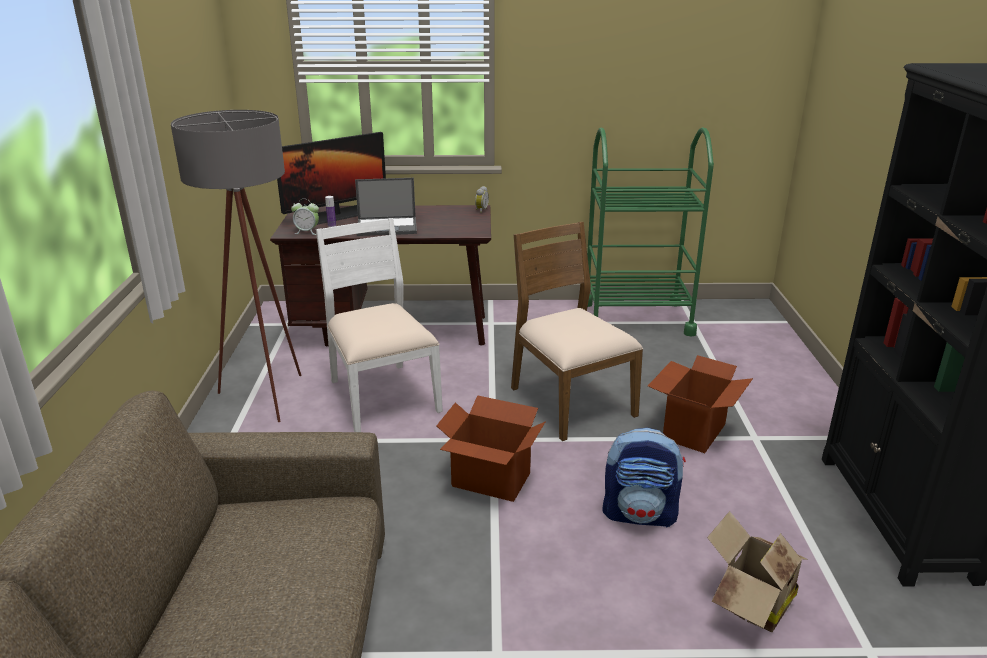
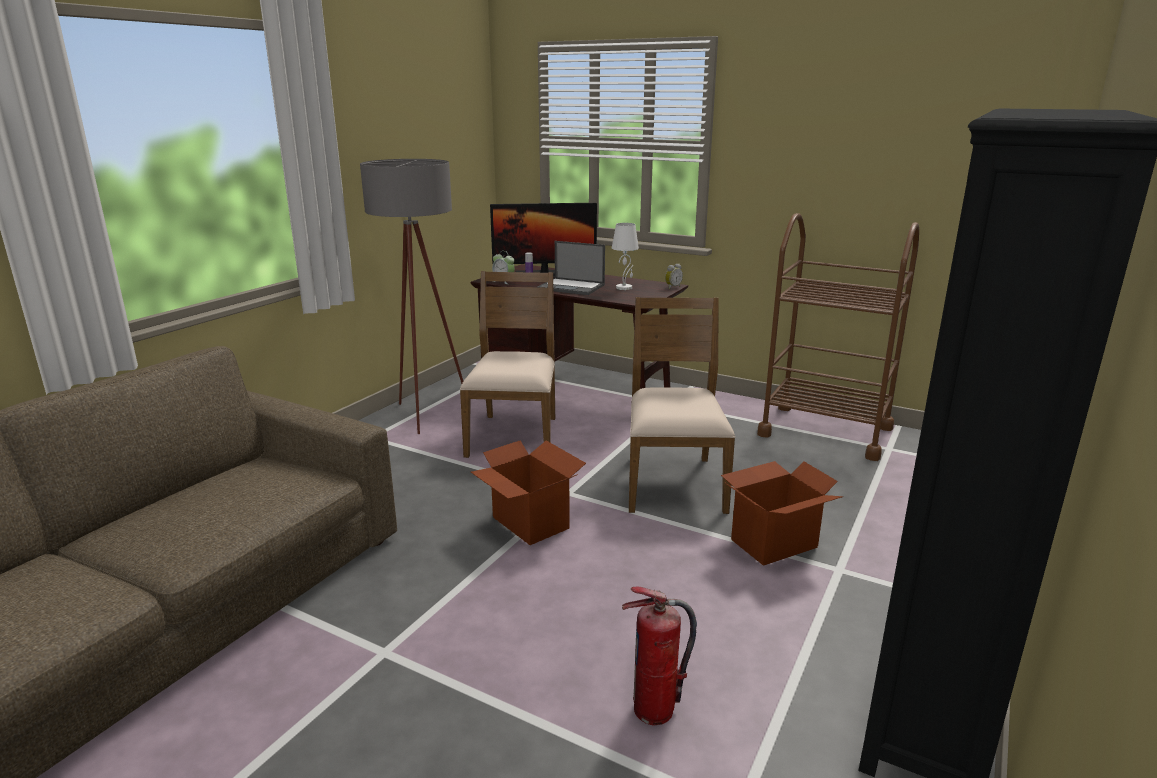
camera: 30 degrees right, 5 degrees down
white chair [316,218,443,432] -> brown chair [460,271,555,458]
green cart [587,127,714,336] -> brown cart [757,213,919,461]
backpack [602,428,686,528] -> none
cardboard box [707,511,807,633] -> fire extinguisher [622,586,697,726]
none -> white table lamp [612,223,639,290]

